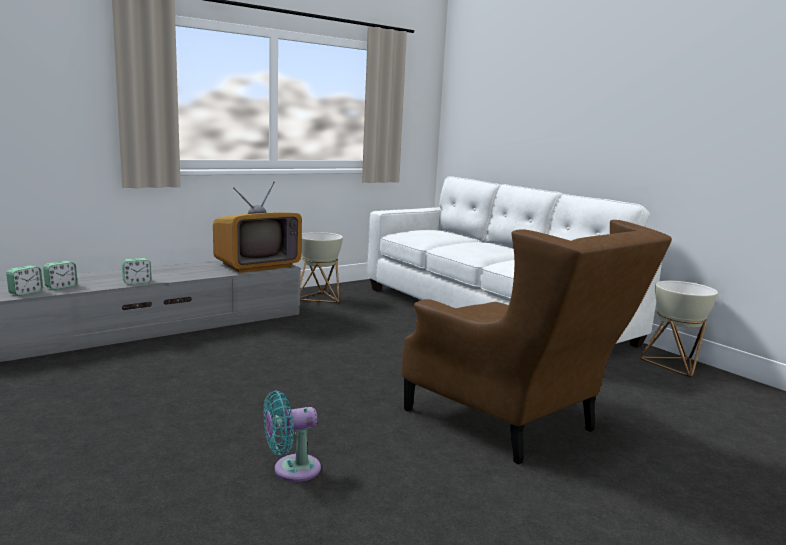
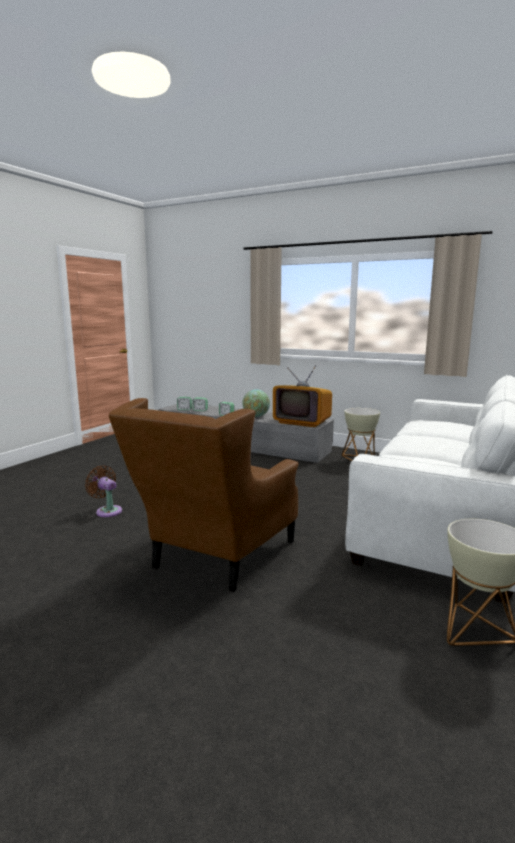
camera: 65 degrees right, 0 degrees up
turquoise fan [263,391,321,482] -> brown fan [85,466,122,517]
none -> globe [242,389,270,417]

